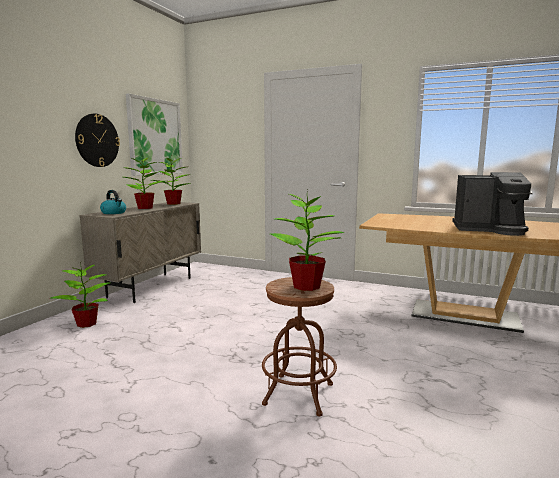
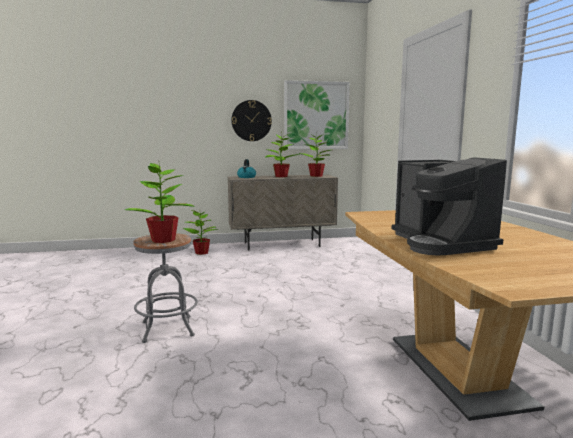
camera: 55 degrees right, 0 degrees up
brown stool [262,277,337,416] -> grey stool [134,233,198,343]

